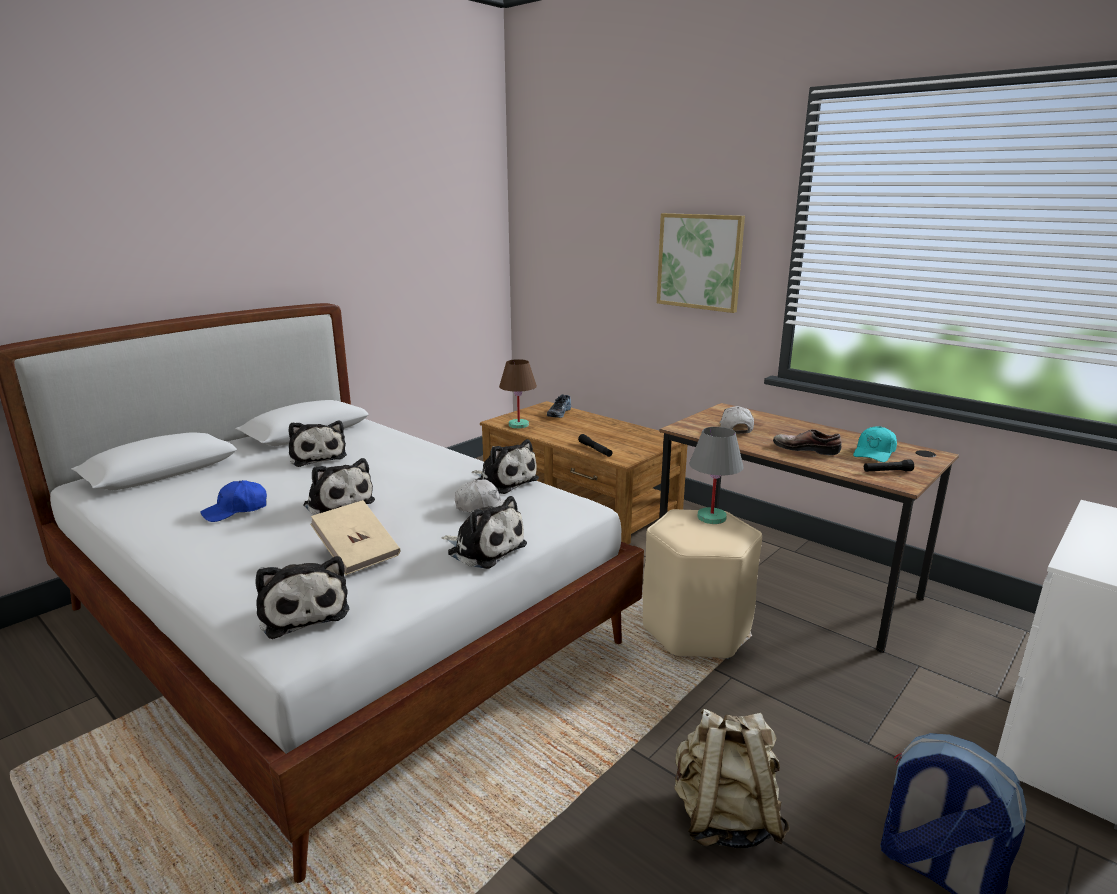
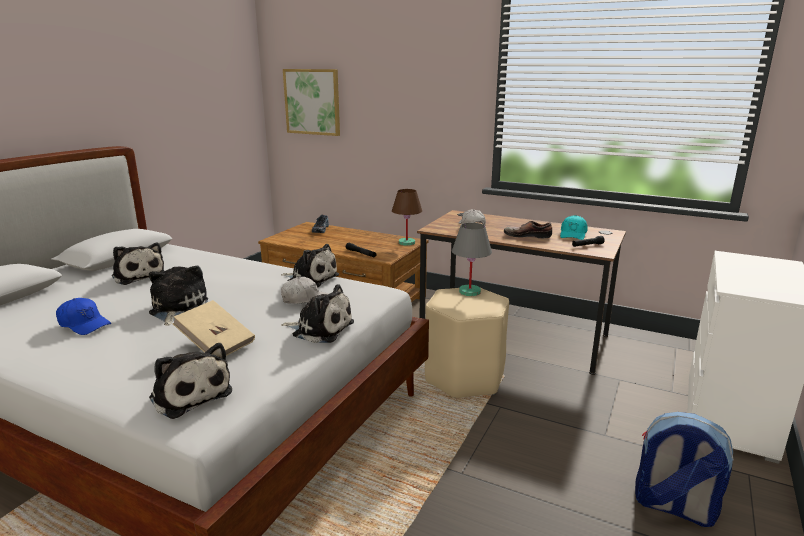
camera: 15 degrees left, 0 degrees up
blue cap [200,480,267,522] -> blue cap turned 105 degrees counterclockwise [56,298,111,335]
plush toy [303,458,375,515] -> plush toy turned 120 degrees counterclockwise [149,266,208,326]
brown table lamp [499,359,537,429] -> brown table lamp moved to [392,189,422,246]
picture [657,213,745,313] -> picture moved to [283,69,340,136]
beige backpack [675,709,790,848] -> none

